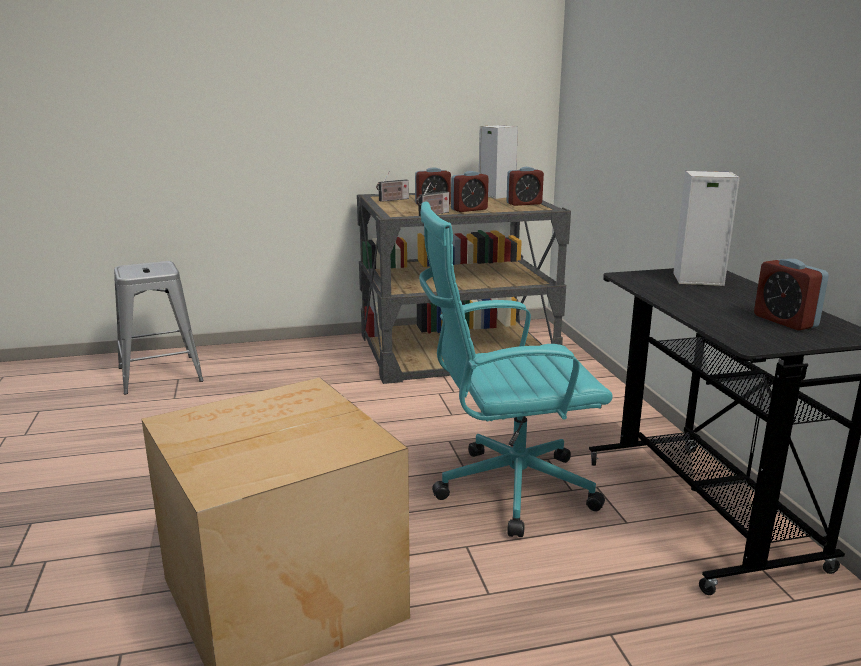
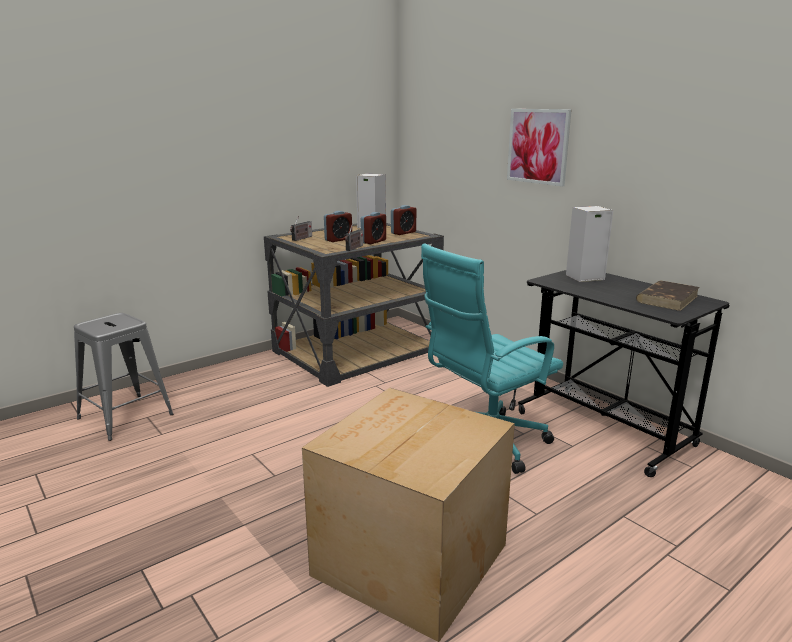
camera: 25 degrees left, 0 degrees up
alarm clock [754,259,829,330] -> brown book [636,281,700,311]
none -> picture [507,109,572,186]

